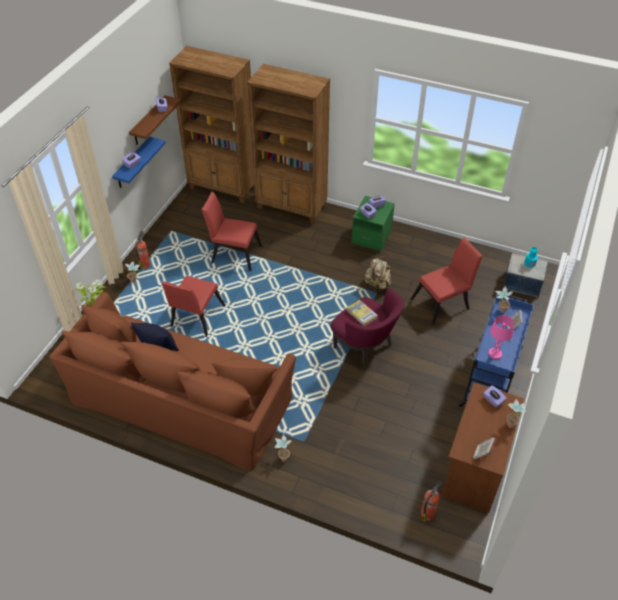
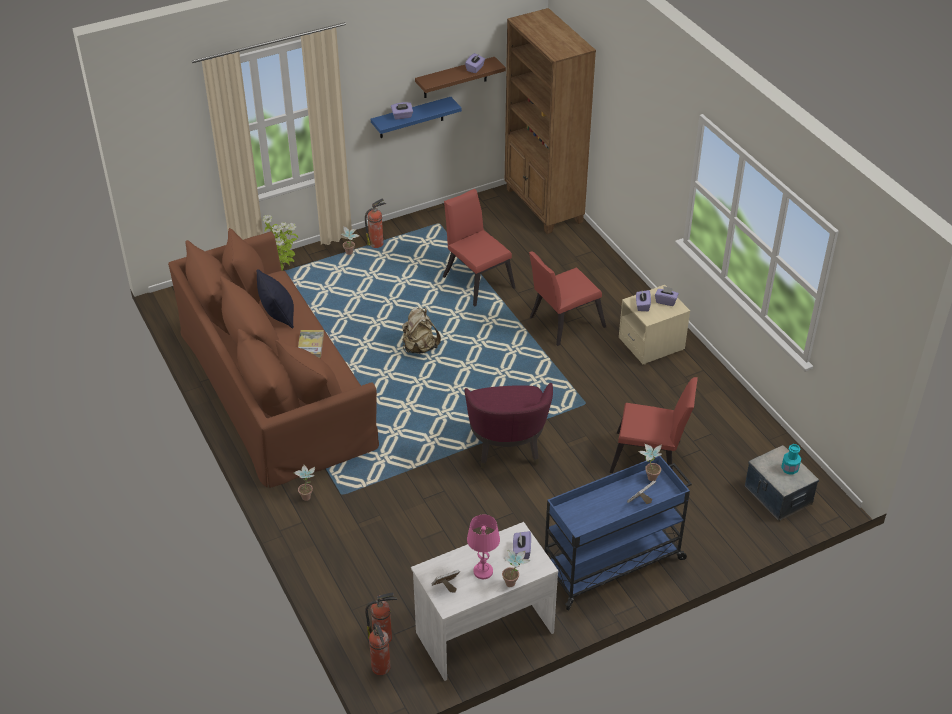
camera: 40 degrees right, 5 degrees down
red chair [162,275,225,337] -> red chair moved to [529,252,606,346]
brown bookcase [247,64,330,224] -> none
book [346,300,378,326] -> book moved to [298,330,324,358]
green nightstand [352,196,395,252] -> beige nightstand [619,285,690,365]
beige backpack [364,256,392,292] -> beige backpack moved to [402,308,441,354]
brown desk [442,382,524,513] -> white desk [411,522,558,681]
pink table lamp [488,315,514,359] -> pink table lamp moved to [467,514,500,579]
none -> fire extinguisher [369,623,391,675]

